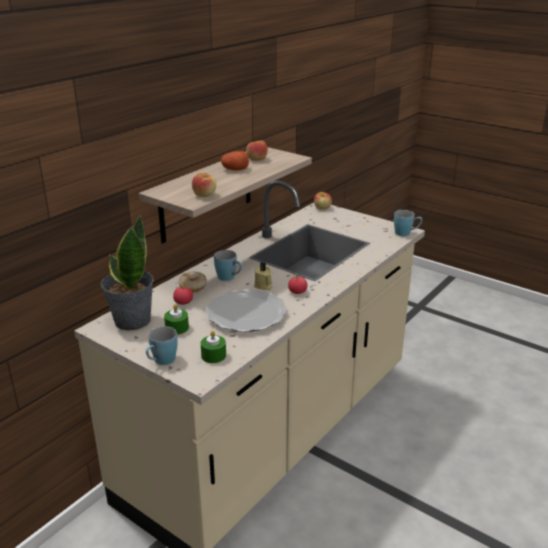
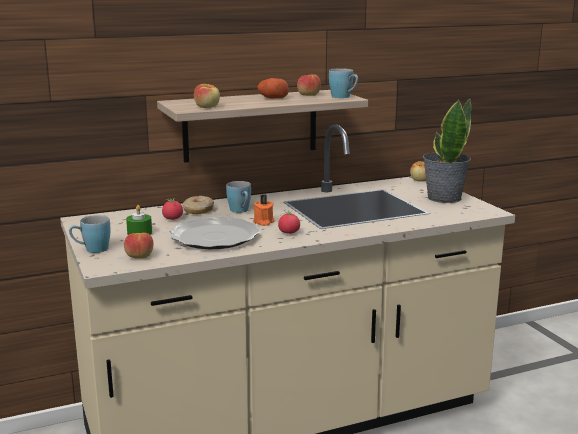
camera: 30 degrees right, 10 degrees down
potted plant [101,216,154,331] -> potted plant moved to [423,99,471,203]
green candle [201,331,226,363] -> apple [124,233,154,259]
beige candle [254,262,272,290] -> orange candle [253,194,275,226]
blue mug [394,210,422,236] -> blue mug moved to [329,68,358,98]

